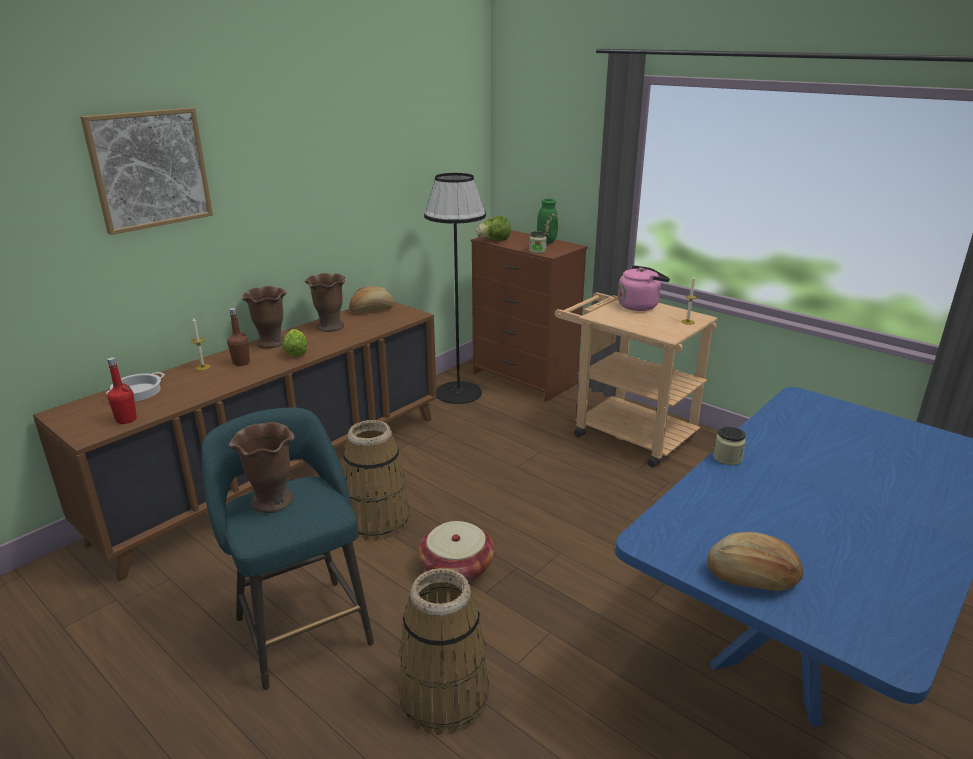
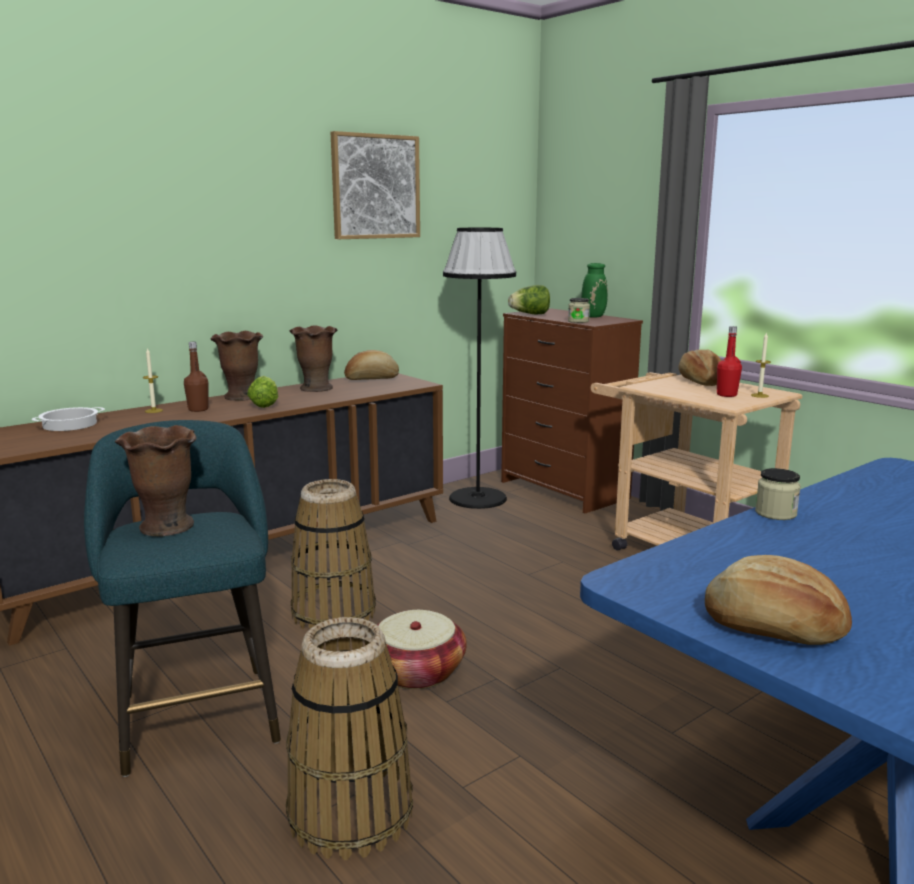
camera: 10 degrees right, 10 degrees down
picture [80,108,213,235] -> picture moved to [331,131,420,239]
red bottle [107,357,137,424] -> red bottle moved to [717,326,742,397]
pink kettle [618,265,670,311] -> bread [679,350,722,386]

